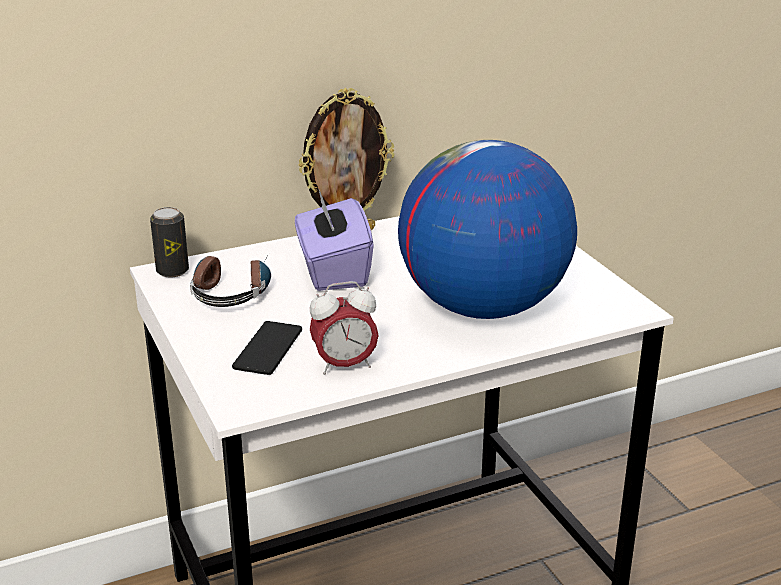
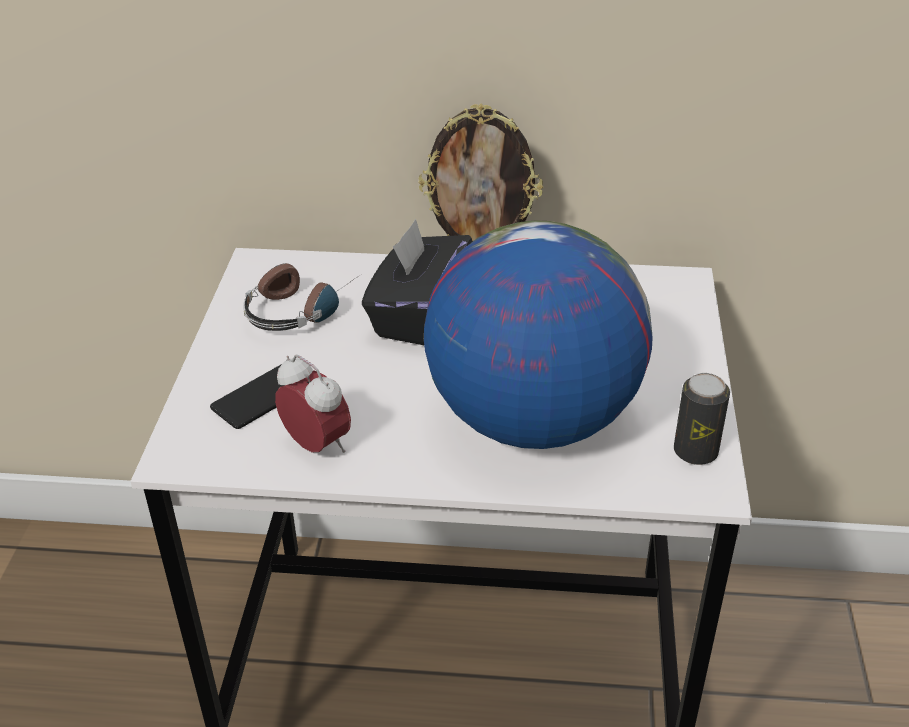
camera: 30 degrees right, 10 degrees up
can [150,207,189,277] -> can moved to [674,373,730,465]
purple tissue box [295,190,374,291] -> black tissue box [362,219,473,345]
alarm clock [310,281,379,375] -> alarm clock turned 150 degrees counterclockwise [275,354,351,453]

